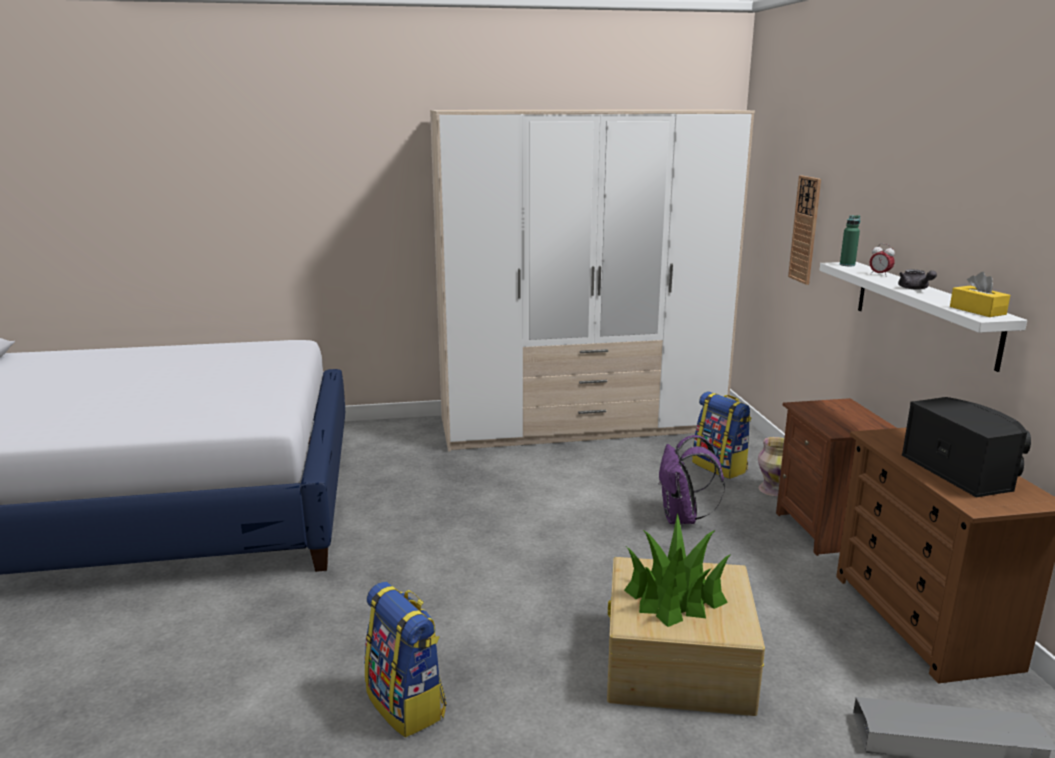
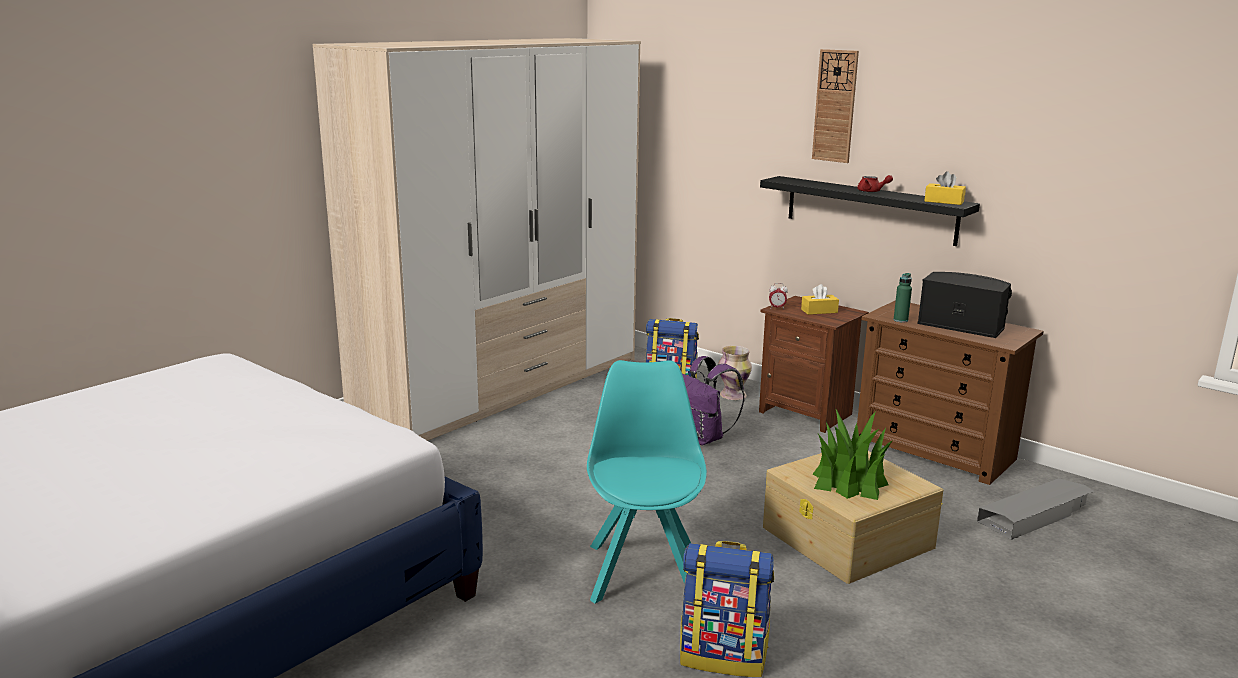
camera: 40 degrees left, 0 degrees up
wall clock [788,176,821,285] -> wall clock moved to [812,49,859,163]
white shelf [819,262,1027,372] -> black shelf [760,176,980,246]
green bottle [840,215,860,266] -> green bottle moved to [894,273,912,323]
alarm clock [870,243,895,277] -> alarm clock moved to [769,283,788,309]
grey teapot [898,269,937,290] -> red teapot [857,175,893,192]
none -> turquoise chair [587,360,707,604]
none -> yellow tissue box [801,284,839,315]

